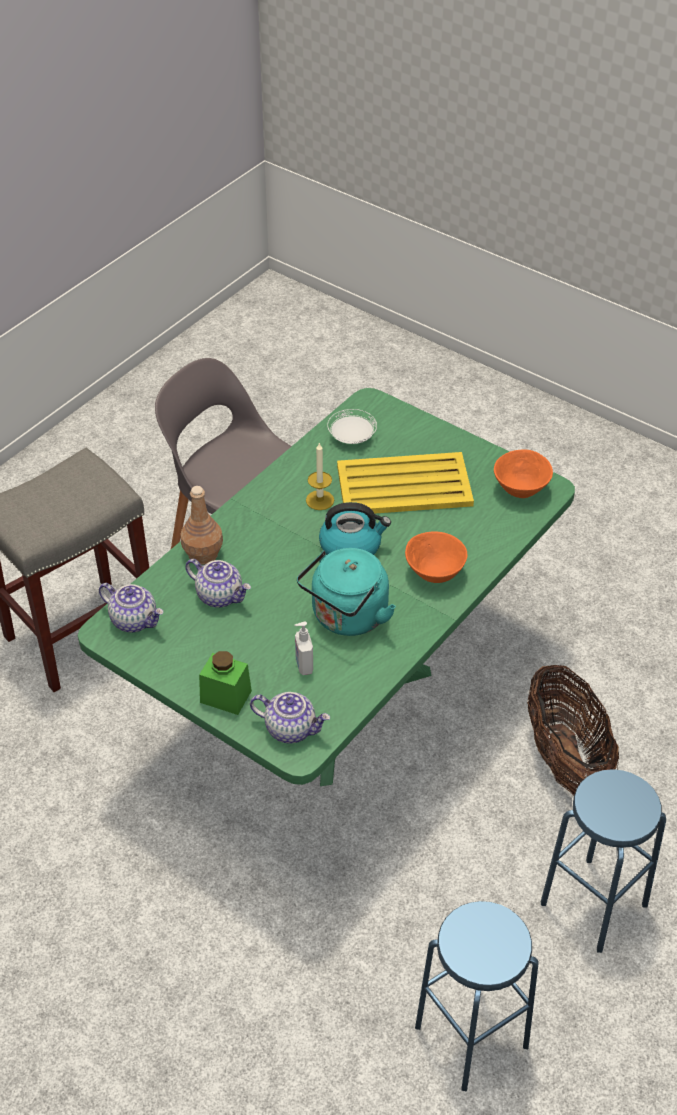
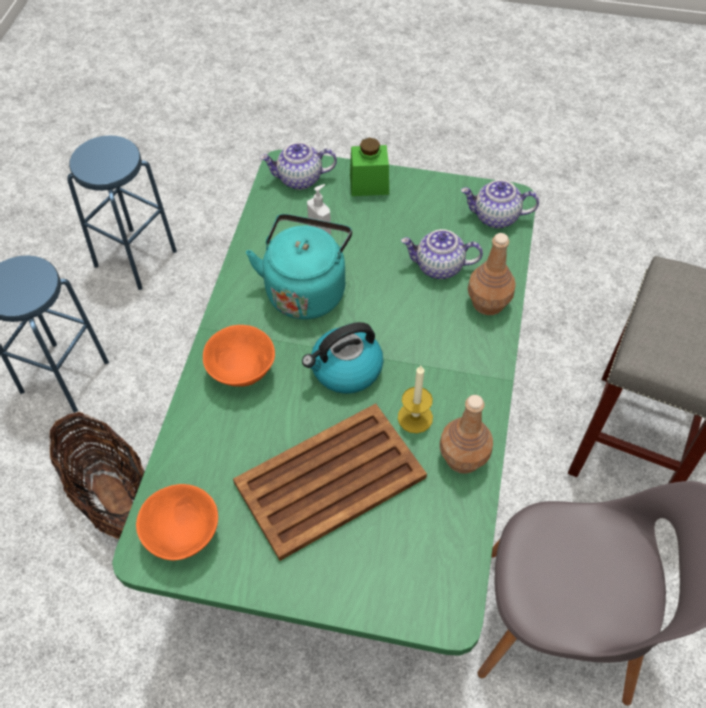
camera: 155 degrees right, 10 degrees up
white plate [327,409,377,444] -> none
yellow tray [337,452,474,514] -> brown tray [233,404,427,561]
none -> brown bottle [440,395,493,474]

